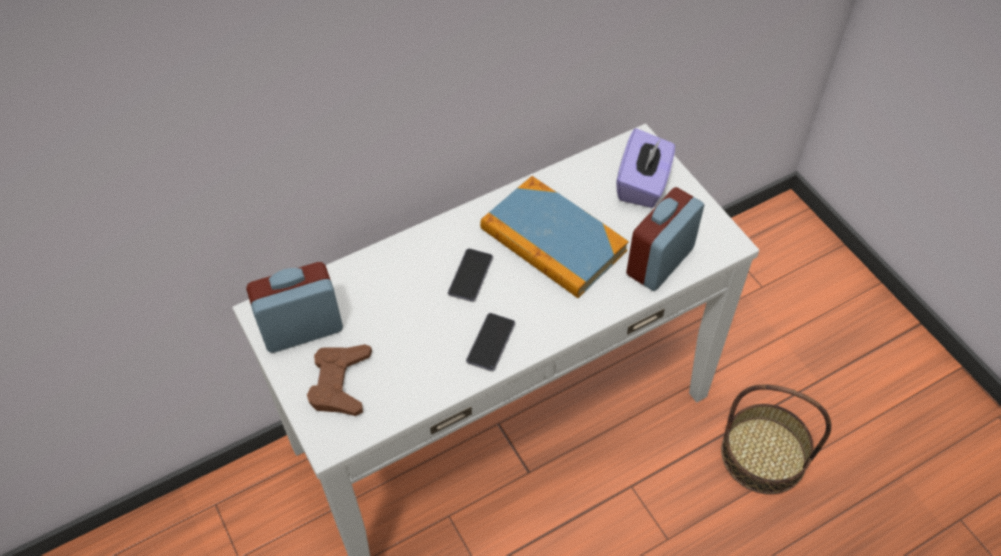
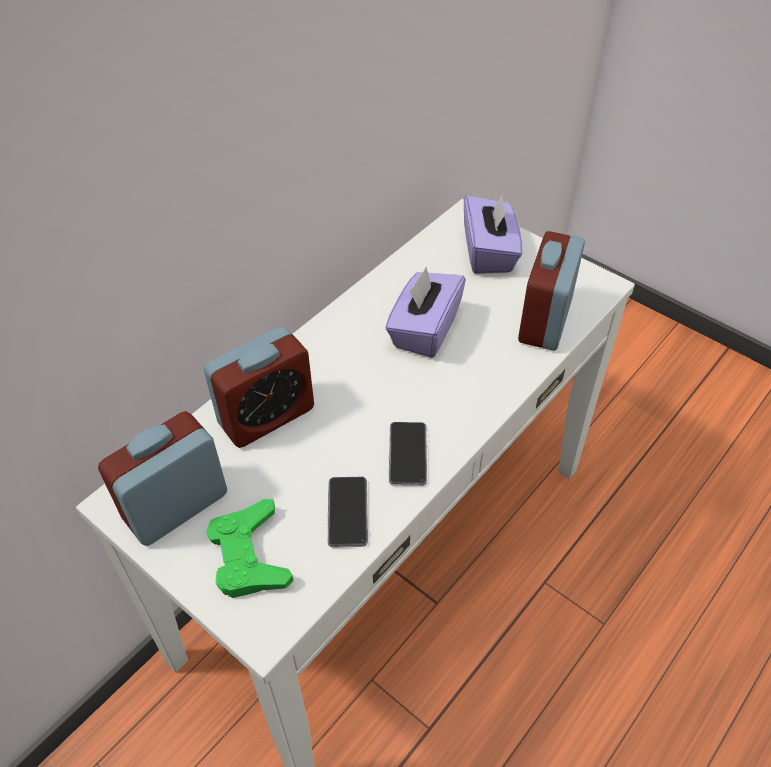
camera: 20 degrees left, 5 degrees down
brown game controller [307,344,372,416] -> green game controller [206,499,294,598]
phone [448,249,493,302] -> phone moved to [327,476,368,548]
book [480,176,629,298] -> purple tissue box [385,267,466,358]
basket [721,384,831,494] -> none
none -> alarm clock [204,326,314,448]

